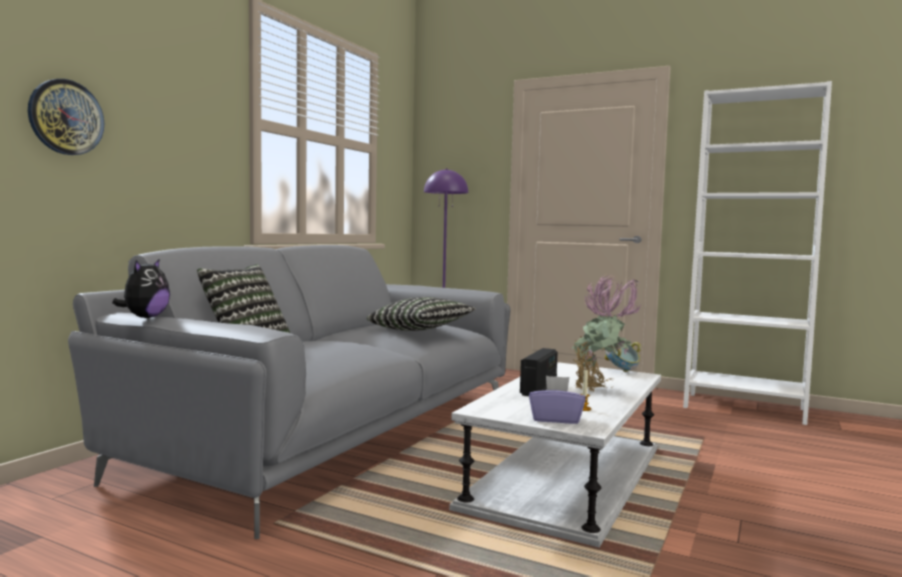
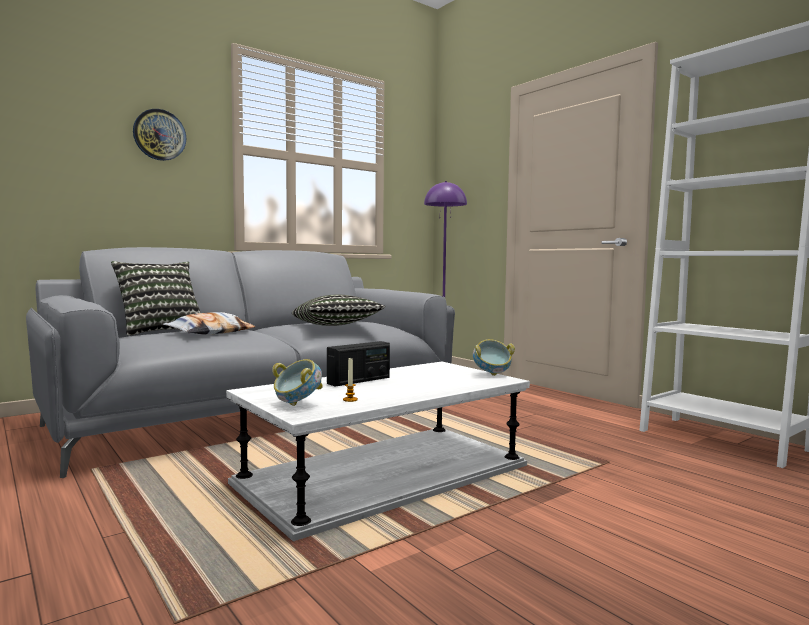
camera: 25 degrees right, 0 degrees up
wall clock [28,79,104,155] -> wall clock moved to [133,109,186,161]
plush toy [112,259,170,318] -> none
purple tissue box [529,376,586,424] -> bowl [272,359,323,406]
potted plant [571,275,642,391] -> none
none -> pillow [163,312,255,335]

